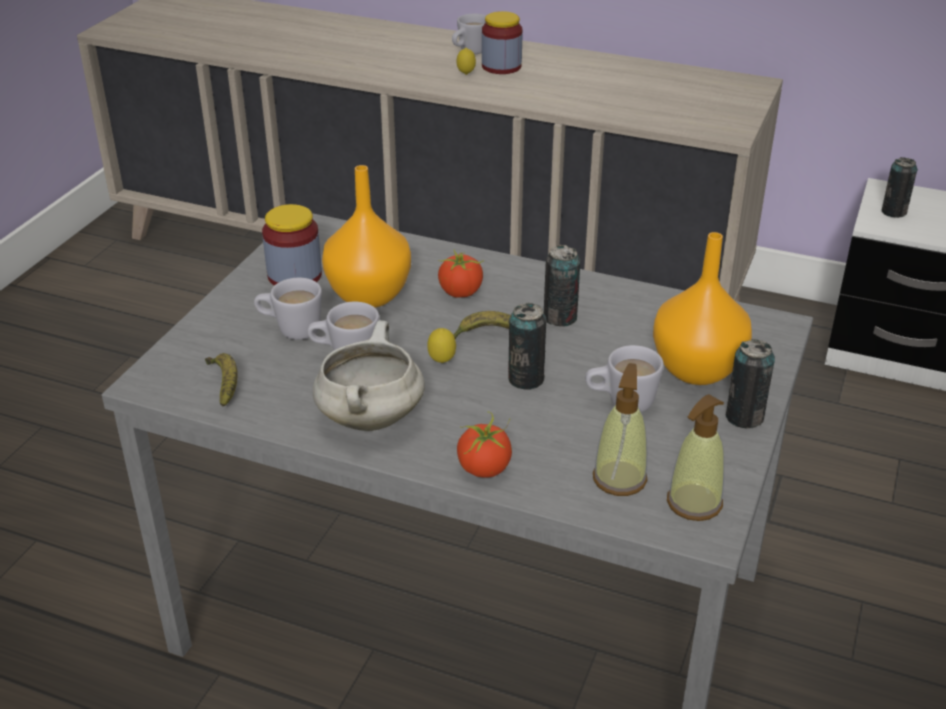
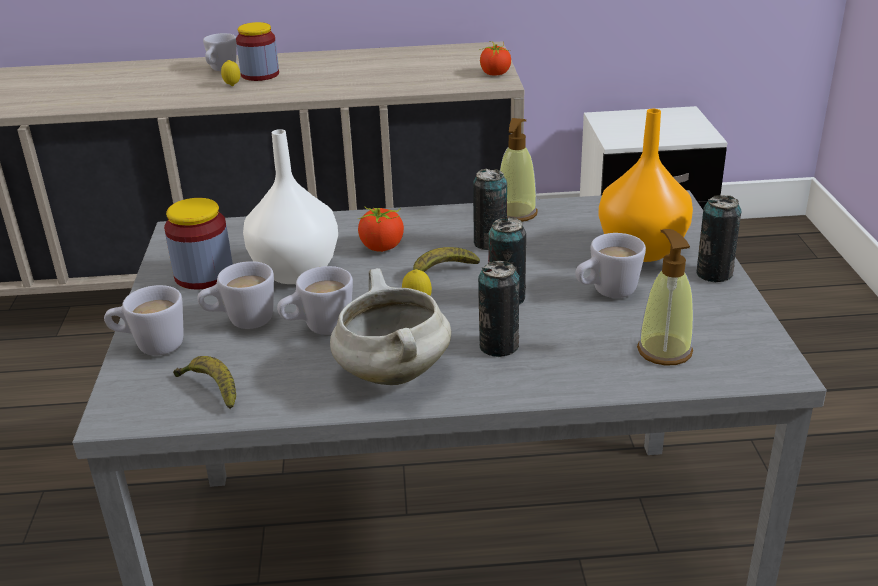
camera: 25 degrees left, 5 degrees down
orange vase [322,165,411,308] -> white vase [243,129,338,284]
tomato [457,412,512,477] -> tomato moved to [480,40,511,75]
soap dispenser [667,394,724,521] -> soap dispenser moved to [500,118,538,222]
can [881,157,918,218] -> can moved to [478,261,519,357]
none -> white mug [104,285,183,356]

